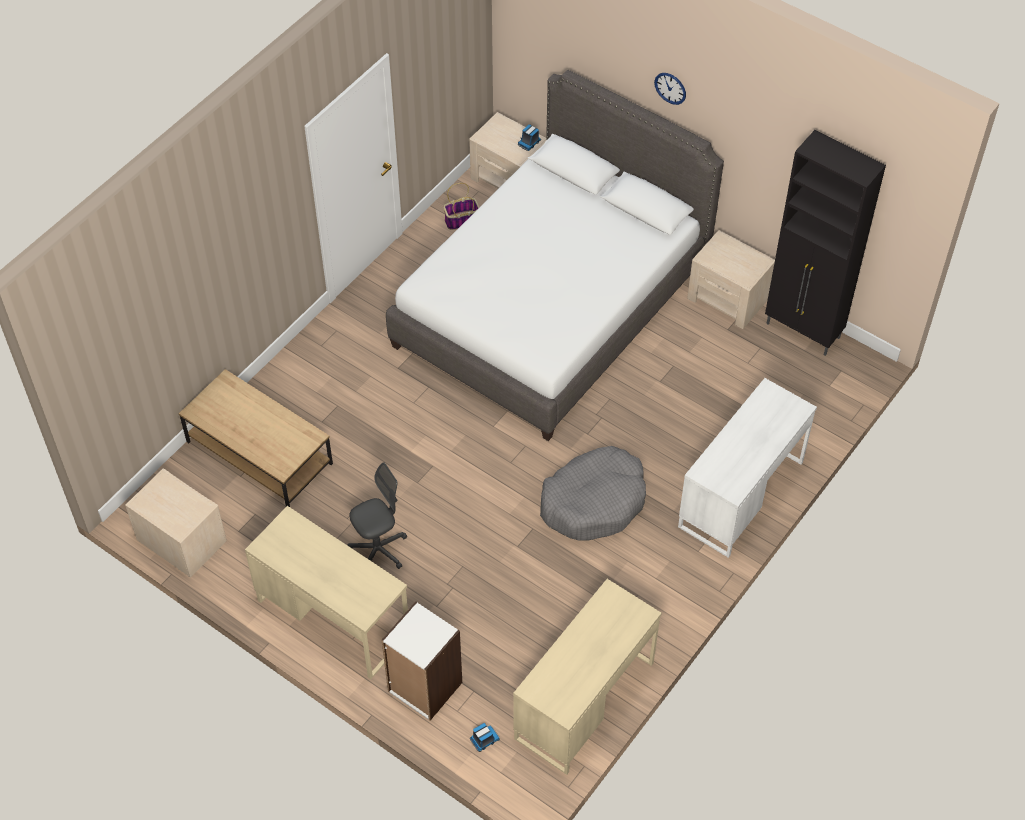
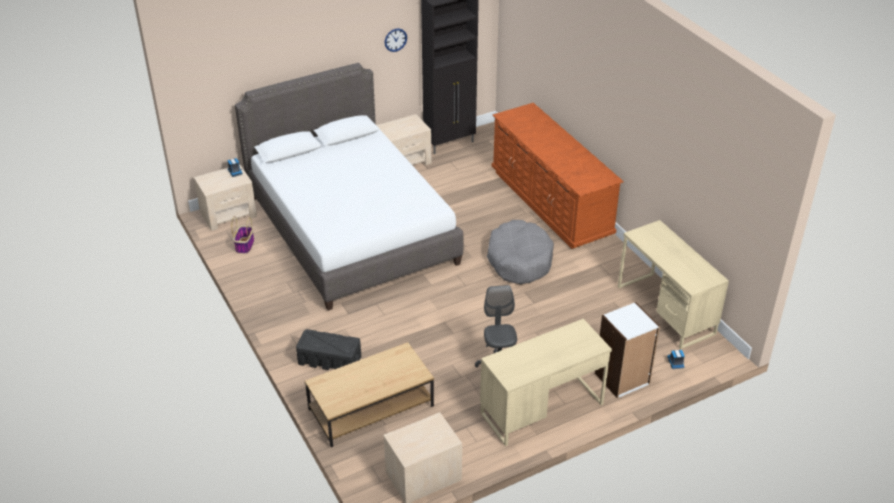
camera: 65 degrees left, 15 degrees down
wall clock [654,73,686,105] -> wall clock moved to [385,28,407,52]
white desk [678,378,817,558] -> brown dresser [492,103,624,249]
none -> black storage box [296,329,361,370]

